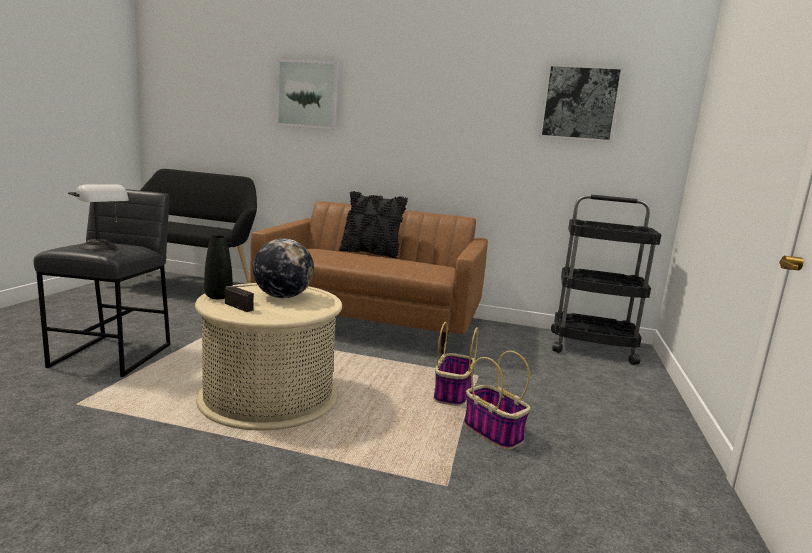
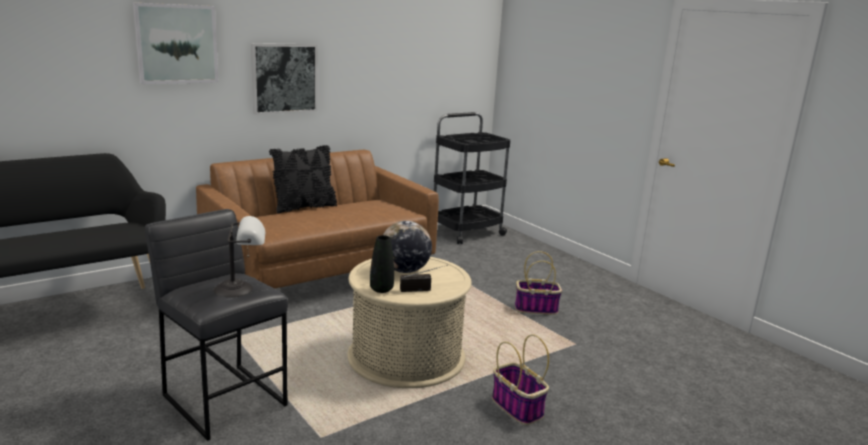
camera: 50 degrees left, 5 degrees up
basket [434,322,479,406] -> basket moved to [492,334,549,425]
picture [539,63,624,143] -> picture moved to [251,43,318,115]

